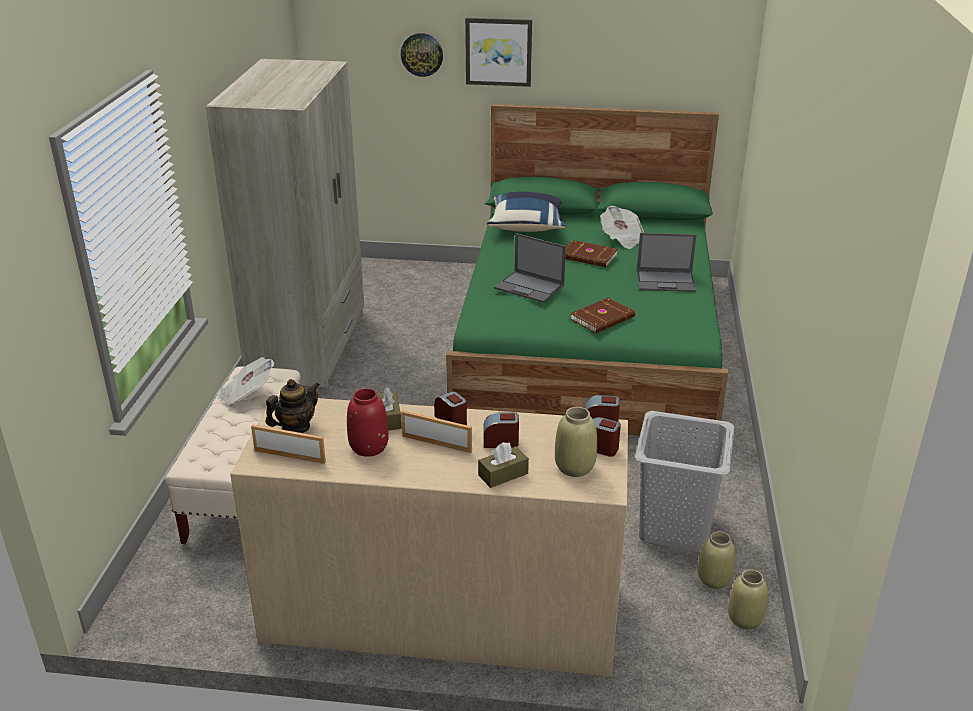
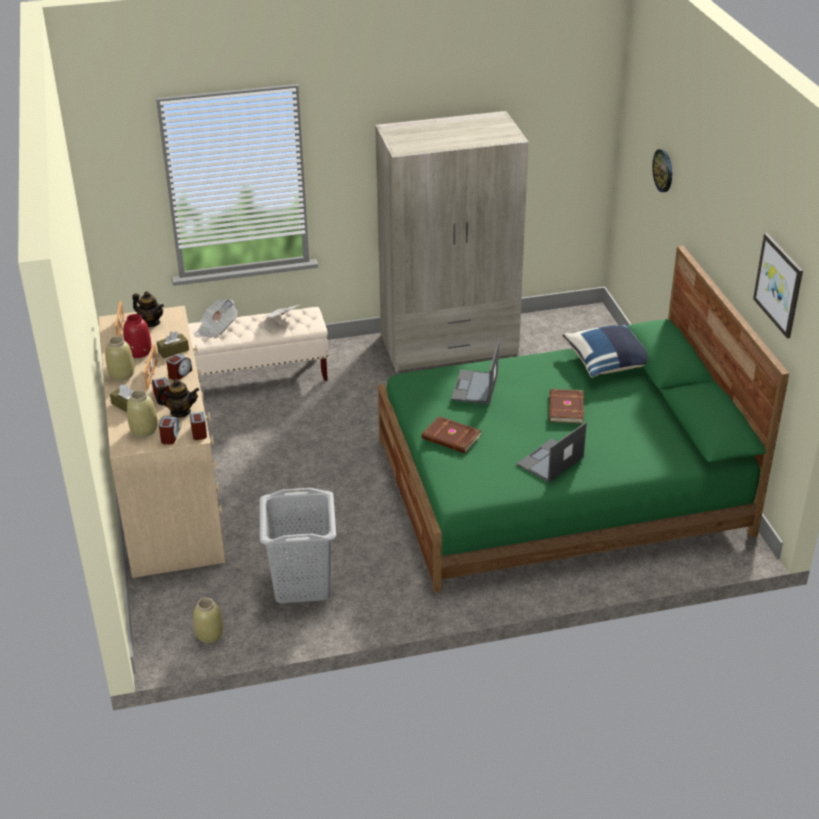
camera: 70 degrees right, 5 degrees up
picture [465,18,532,87] -> picture moved to [753,233,803,338]
newspaper [600,206,644,249] -> newspaper moved to [196,299,238,338]
laptop [637,233,696,292] -> laptop turned 60 degrees clockwise [516,422,587,483]
beige vase [698,531,735,589] -> beige vase moved to [105,336,134,381]
none -> teapot [156,379,200,418]

